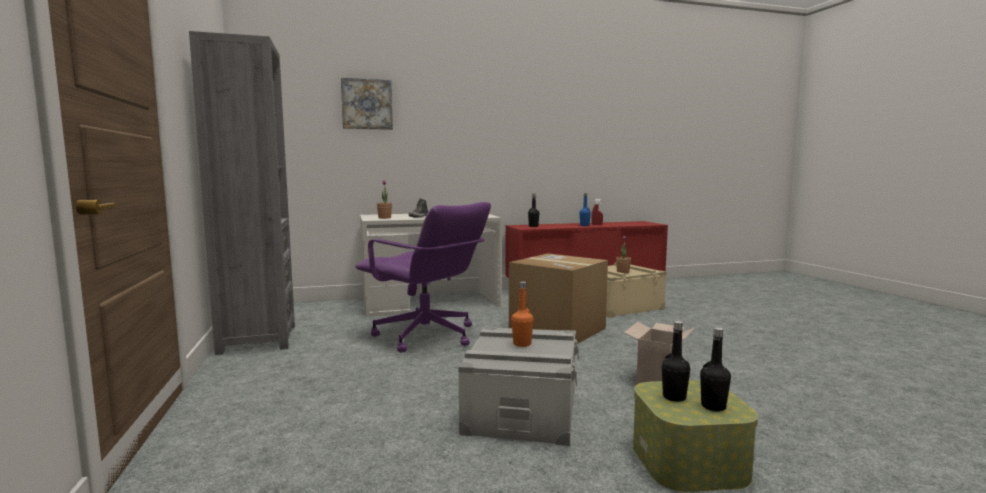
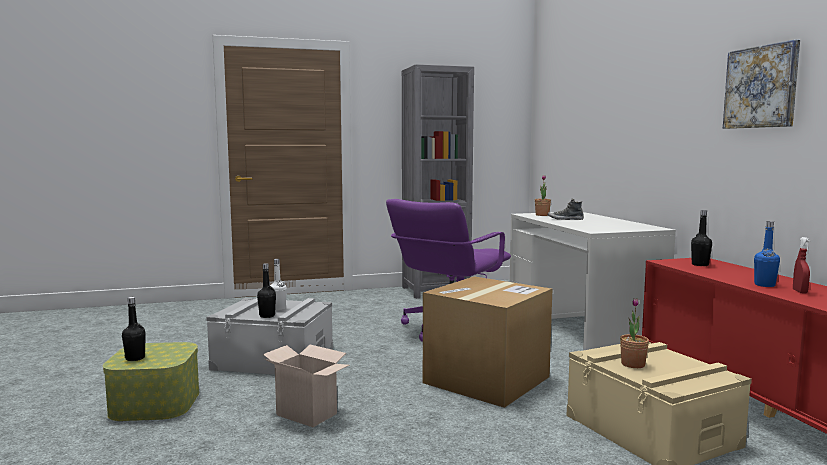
camera: 90 degrees right, 0 degrees up
picture [341,78,393,130] -> picture moved to [723,40,800,129]
orange bottle [511,281,534,347] -> white bottle [270,259,287,311]
black bottle [662,321,690,402] -> black bottle moved to [257,263,276,318]

